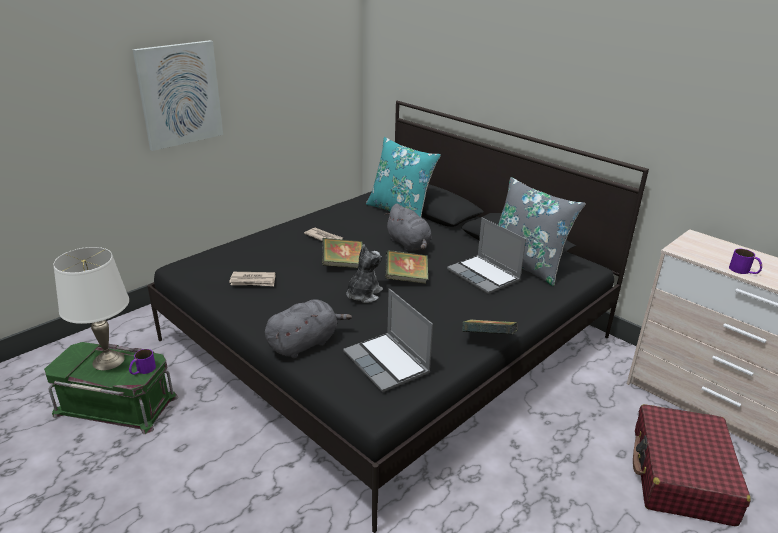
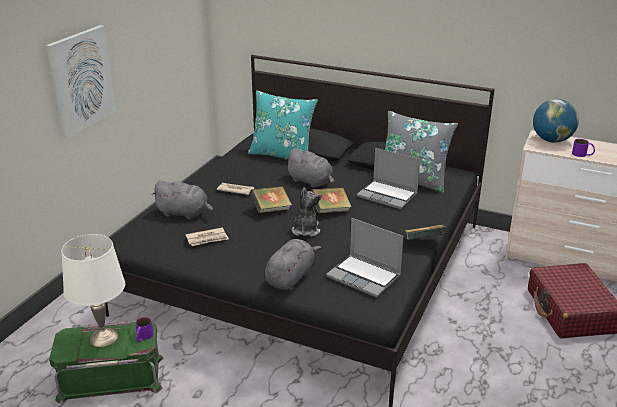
camera: 20 degrees left, 0 degrees up
none -> grey plush toy [152,181,213,219]
none -> globe [533,99,579,143]

